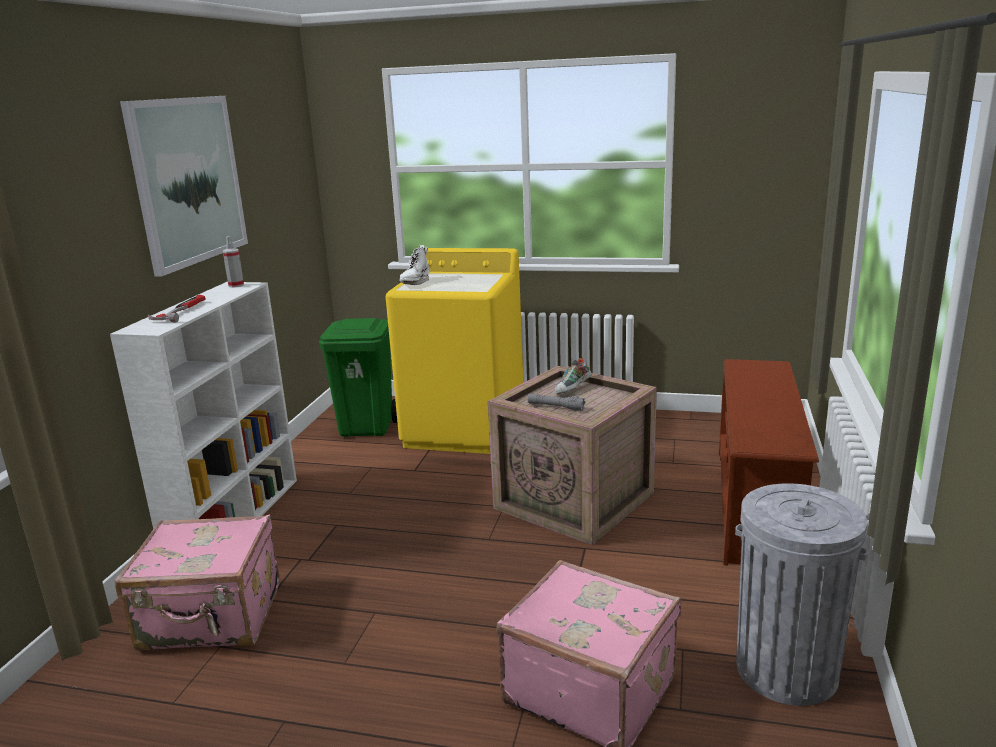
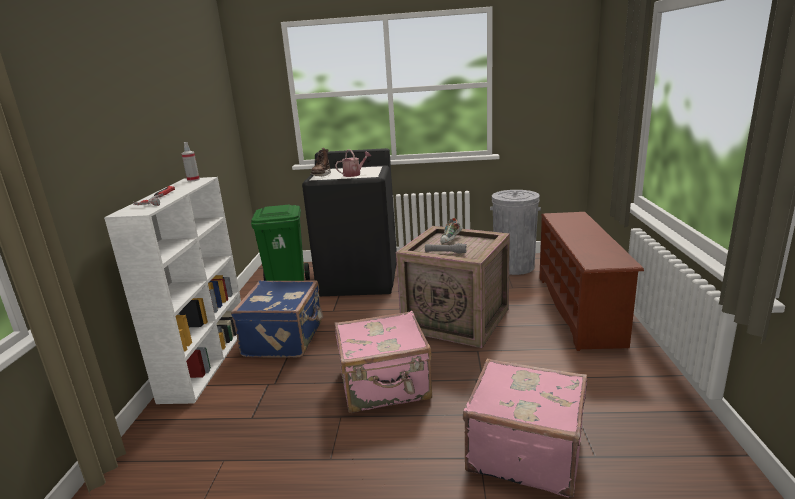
camera: 10 degrees left, 0 degrees up
pink suitcase [115,515,280,651] -> pink suitcase moved to [335,311,432,413]
picture [120,96,248,277] -> none
yellow washing machine [386,248,524,454] -> black washing machine [302,148,397,296]
white boot [399,245,430,285] -> brown boot [310,148,331,176]
grey trash can [735,483,868,706] -> grey trash can moved to [490,190,541,275]
none -> blue suitcase [231,280,323,358]
none -> watering can [335,149,371,177]

